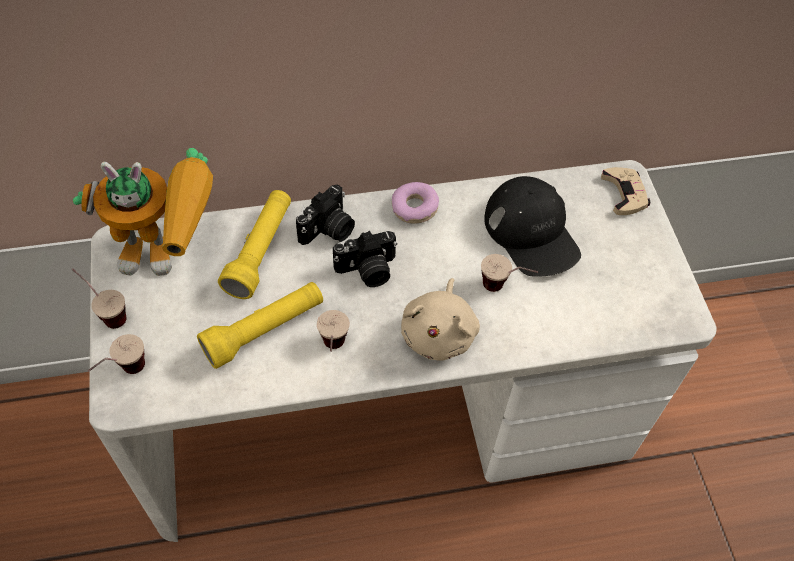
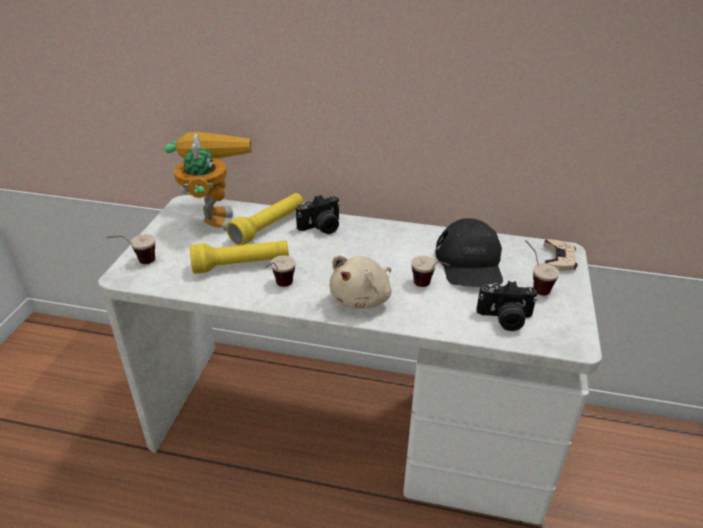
camera: 25 degrees right, 20 degrees down
cup [72,269,127,329] -> cup moved to [525,240,560,295]
toy robot [73,148,213,276] -> toy robot turned 120 degrees counterclockwise [164,132,251,231]
camera [333,231,398,287] -> camera moved to [477,281,537,331]
donut [392,182,439,224] -> none

